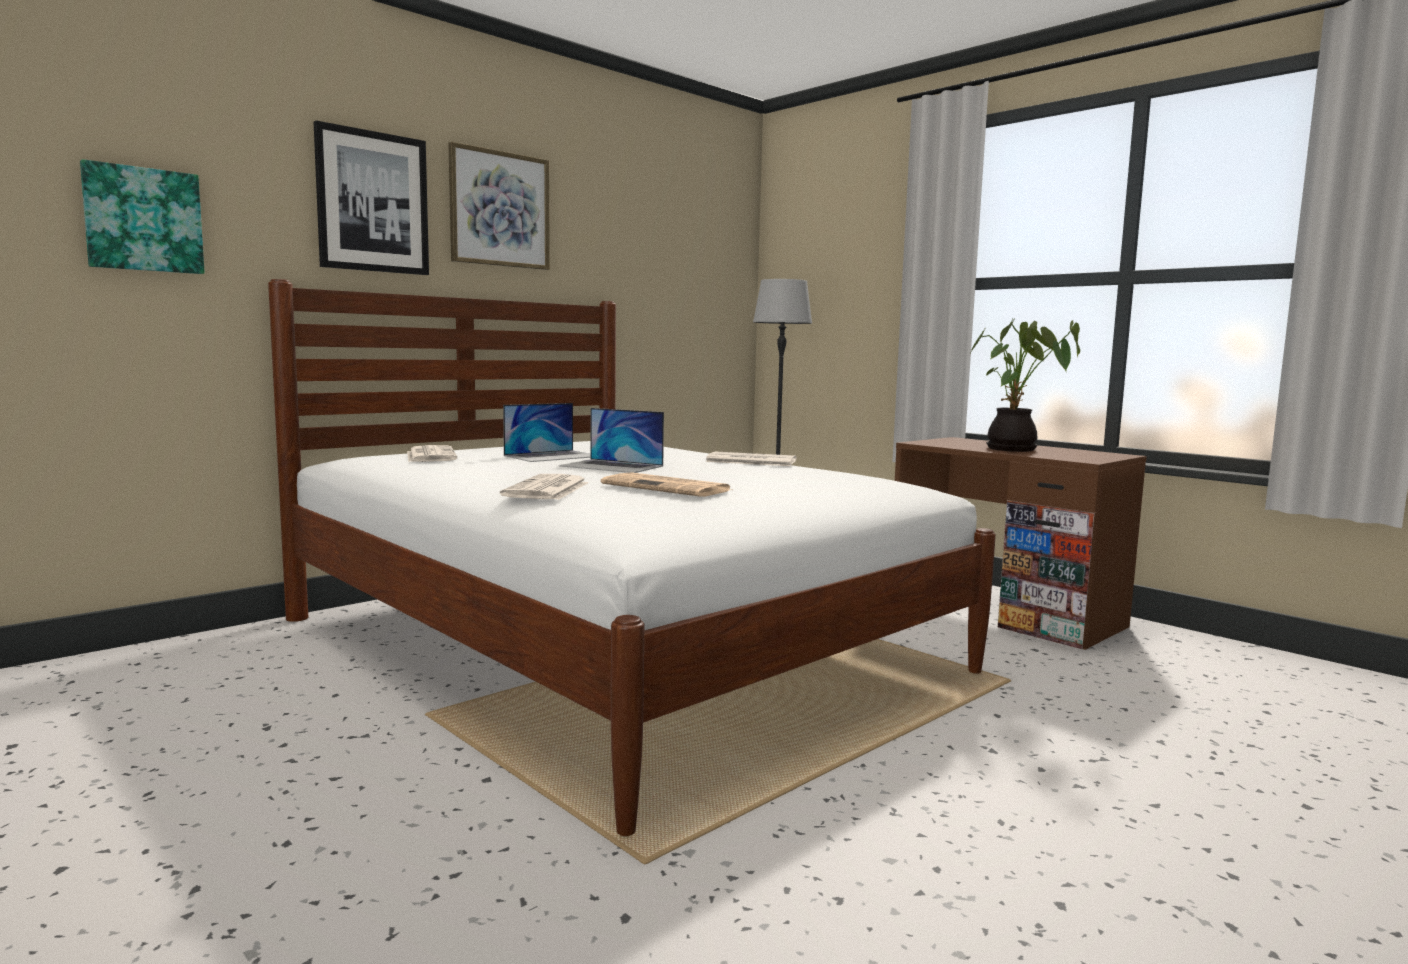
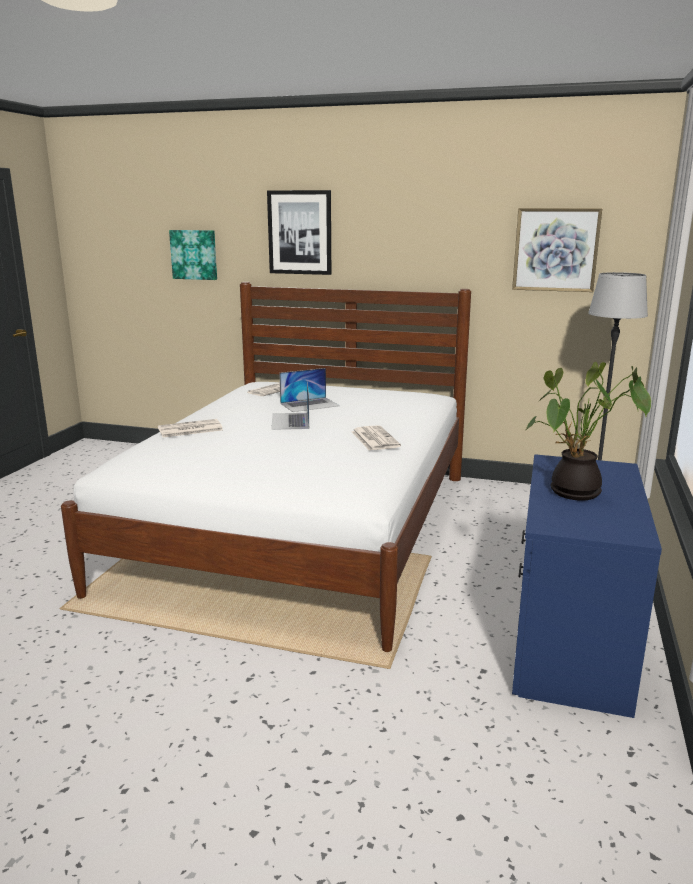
camera: 60 degrees right, 10 degrees up
picture [448,142,550,270] -> picture moved to [512,208,602,292]
laptop [503,403,590,462] -> laptop turned 45 degrees counterclockwise [279,368,340,412]
newspaper [601,473,731,497] -> none
brown desk [895,437,1147,650] -> blue desk [512,454,662,718]

